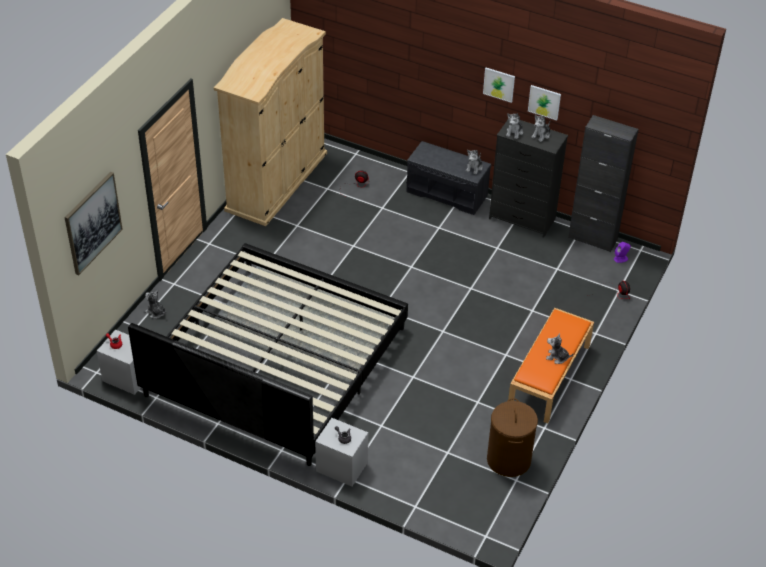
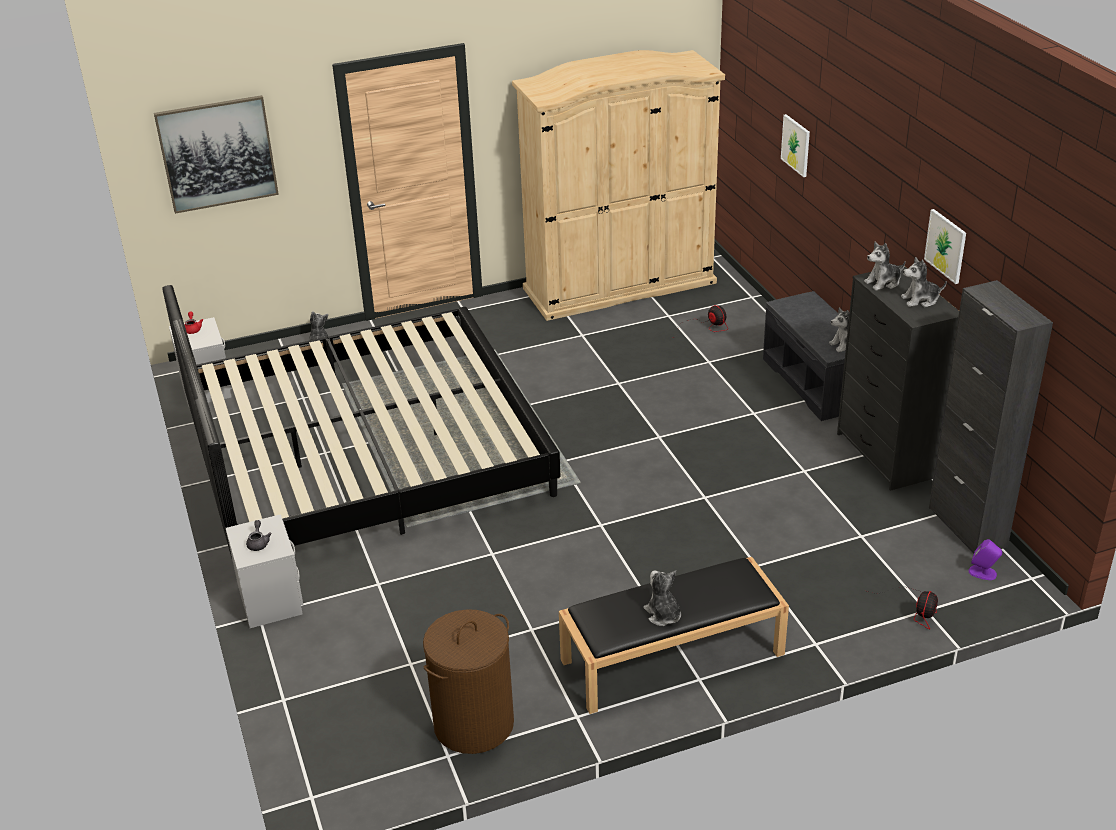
camera: 45 degrees right, 10 degrees down
picture [483,68,515,103] -> picture moved to [781,114,810,177]
orange bench [508,308,594,423] -> black bench [559,557,789,714]

